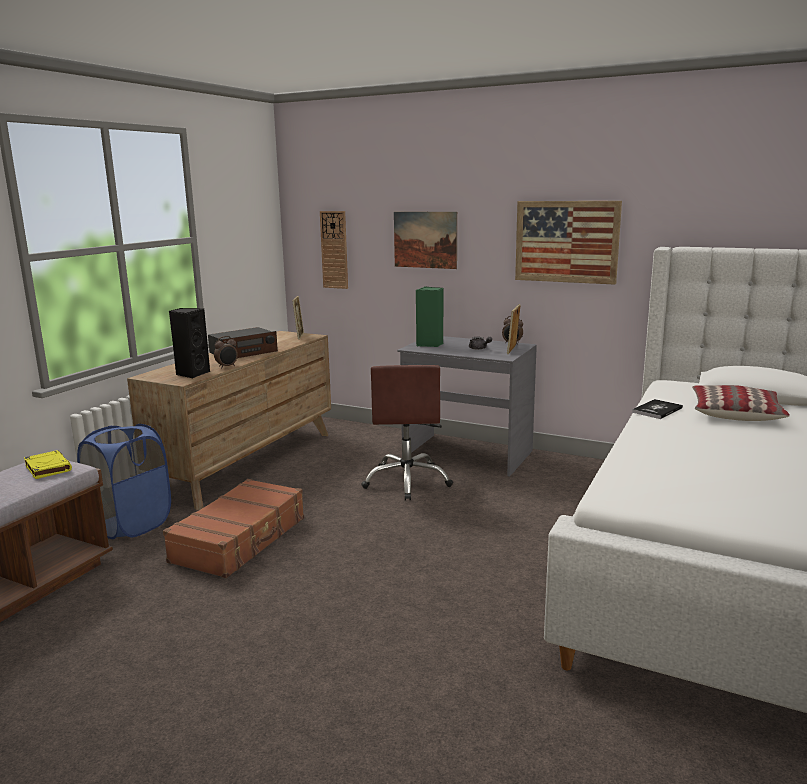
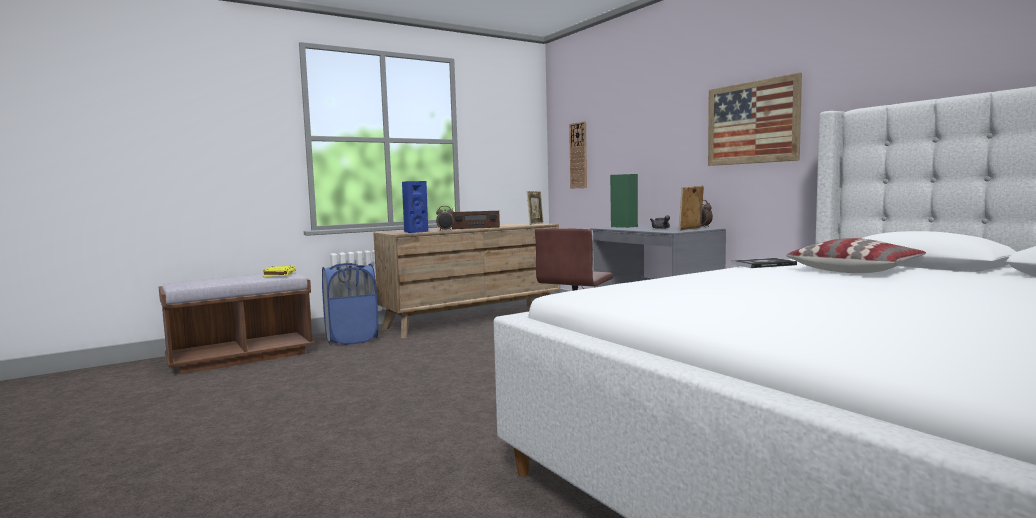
camera: 30 degrees right, 10 degrees down
brown suitcase [163,479,304,578] -> none
black speaker [169,308,210,378] -> blue speaker [402,181,428,233]
picture [394,212,457,269] -> none

